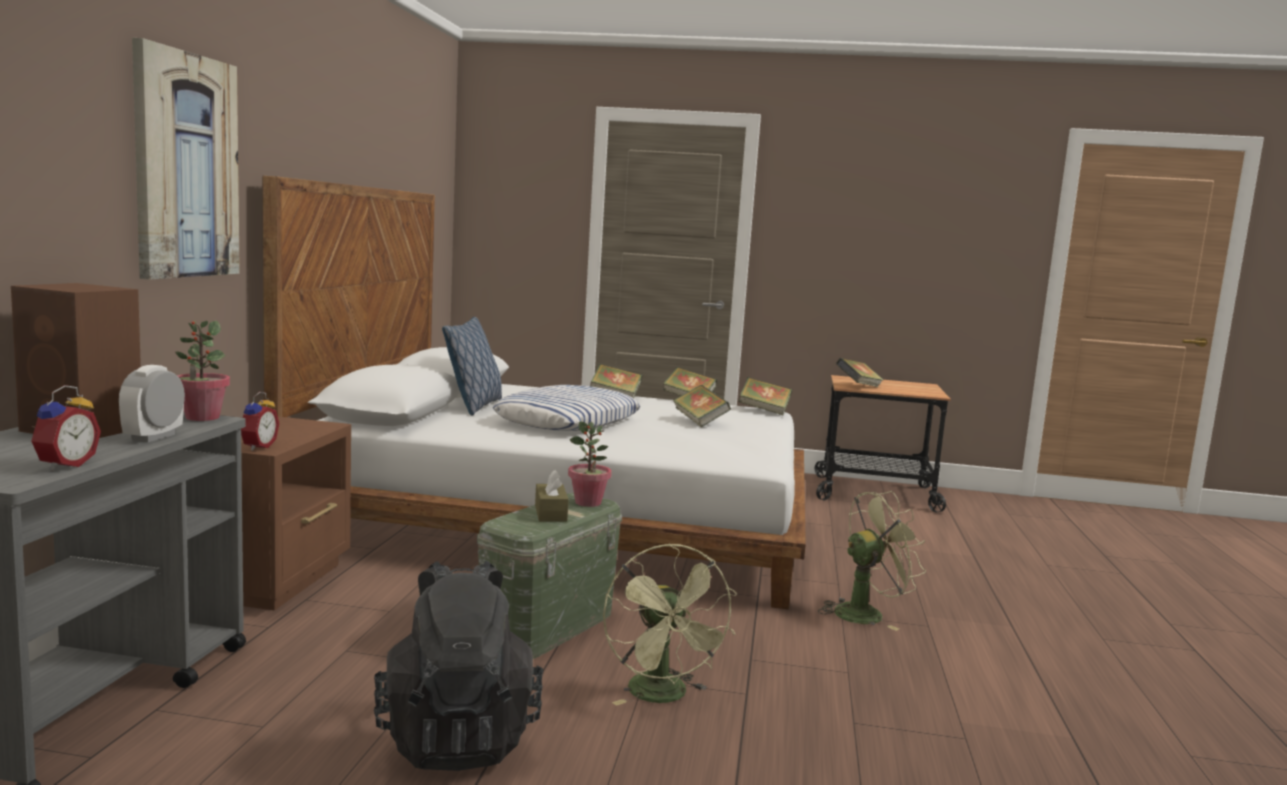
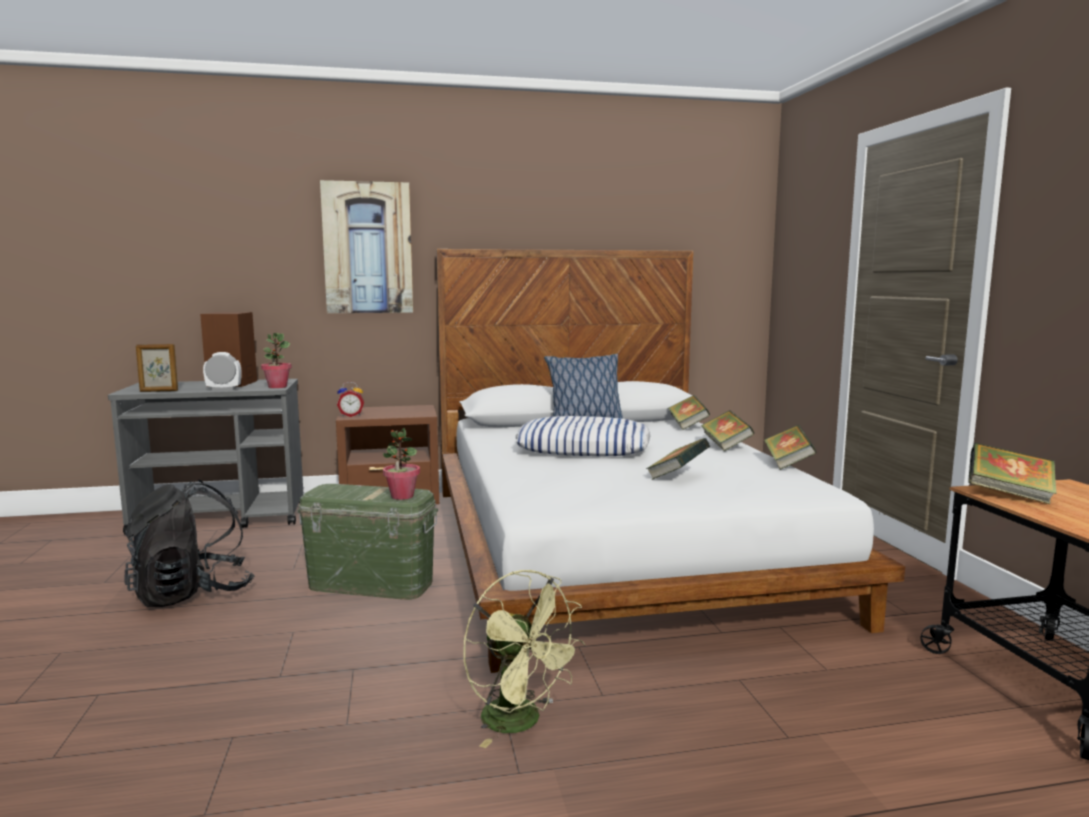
camera: 70 degrees right, 0 degrees up
alarm clock [31,385,101,471] -> picture frame [136,344,178,392]
brown tissue box [535,470,569,522] -> none
green fan [603,543,737,706] -> none
book [738,377,792,415] -> book moved to [668,395,710,430]

